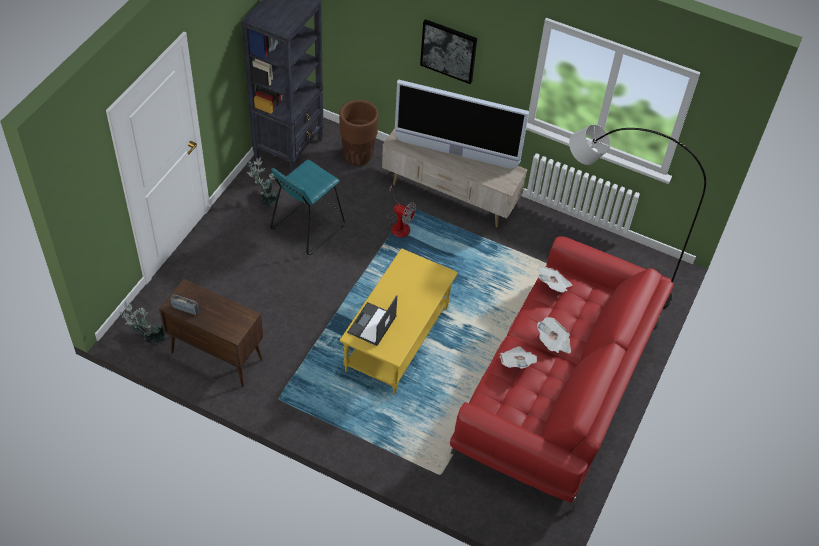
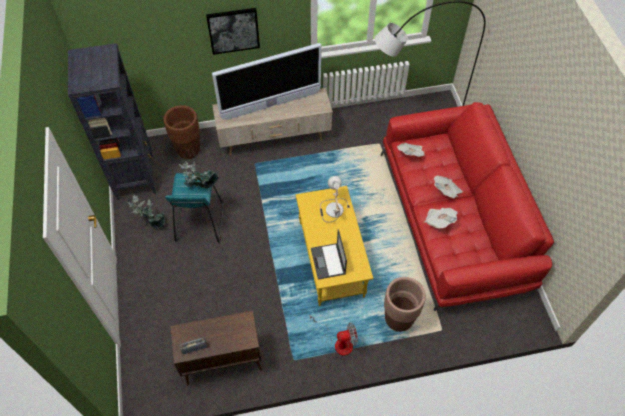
camera: 35 degrees left, 5 degrees up
potted plant [119,302,165,344] -> potted plant moved to [179,161,219,189]
fan [387,185,416,237] -> fan moved to [310,316,358,356]
none -> table lamp [320,176,350,222]
none -> brown planter [384,277,426,332]

